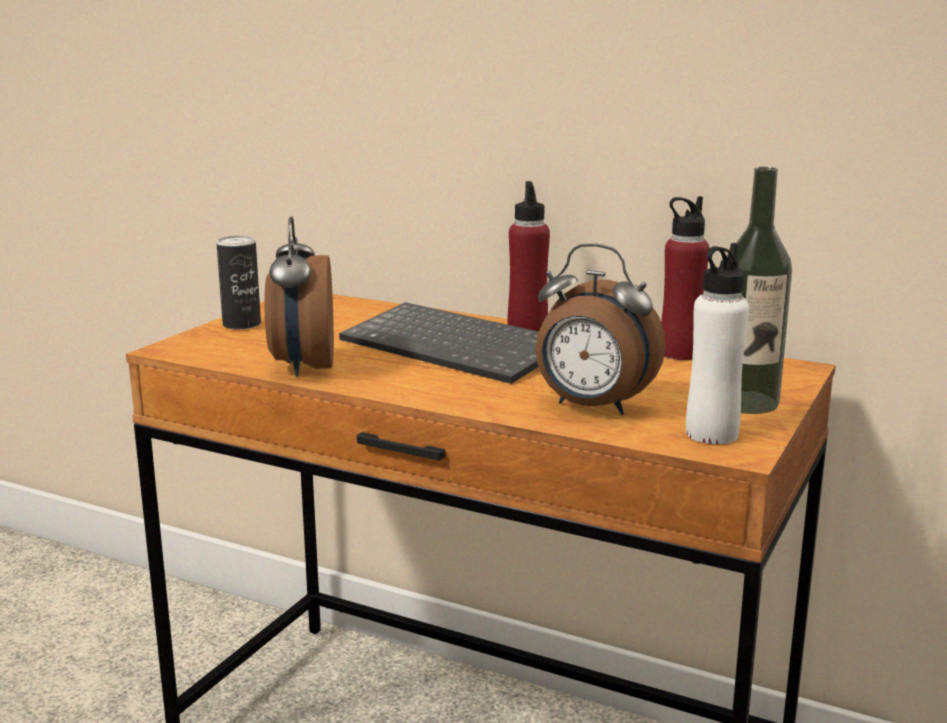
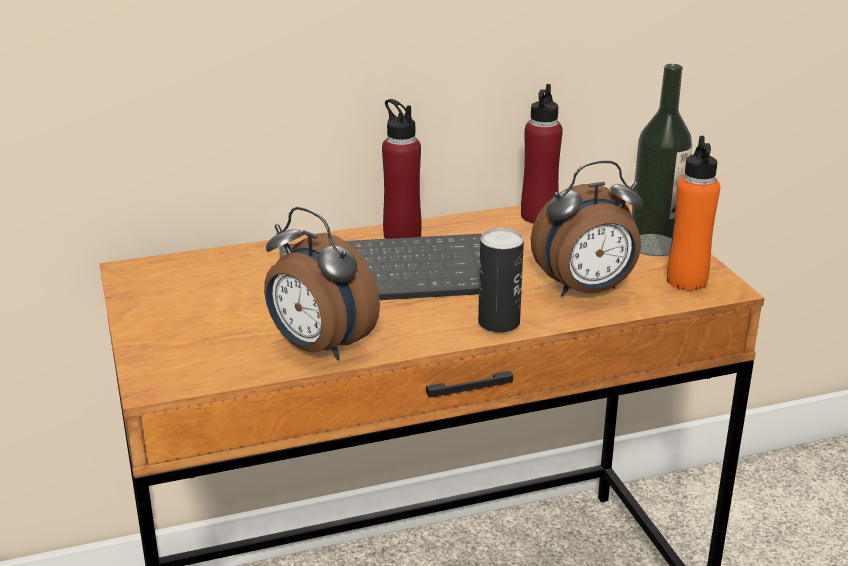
camera: 45 degrees left, 10 degrees up
can [216,236,261,330] -> can moved to [478,228,524,332]
white bottle [686,243,749,444] -> orange bottle [667,136,720,291]

